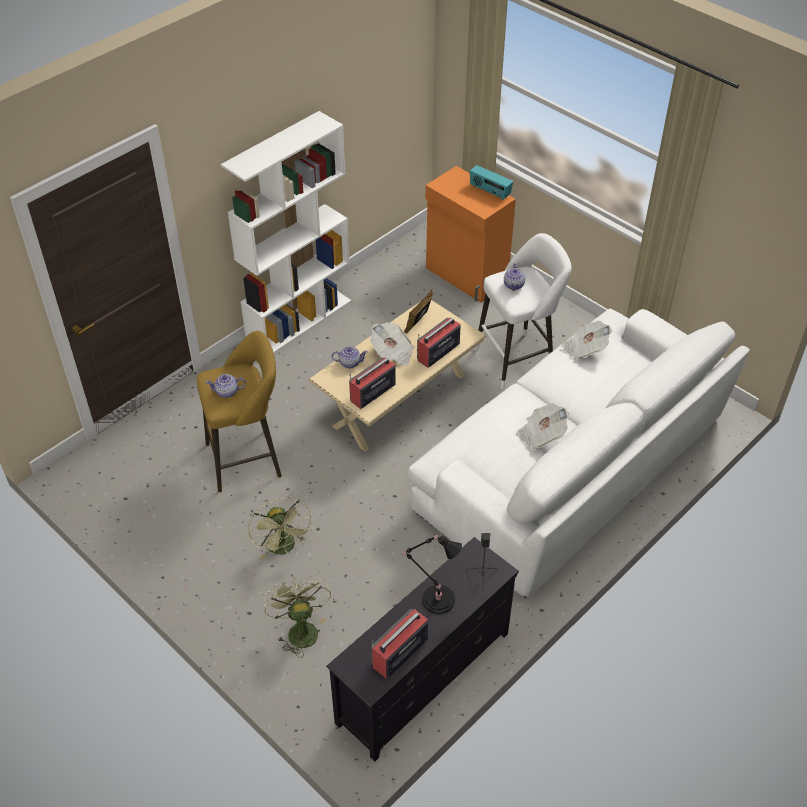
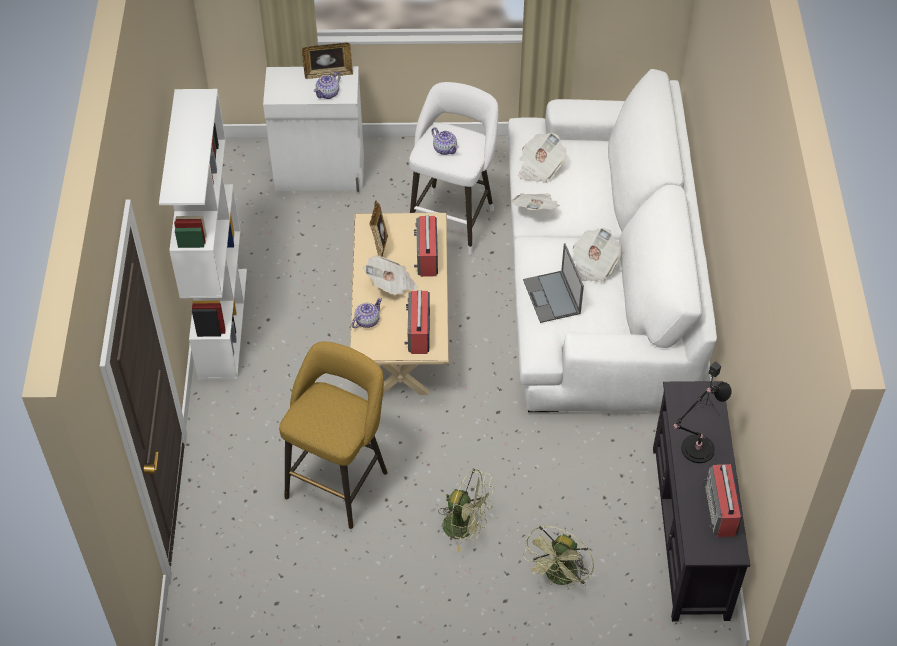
camera: 45 degrees left, 5 degrees up
teapot [206,374,246,398] -> teapot moved to [314,71,341,99]
green fan [263,575,331,658] -> green fan turned 90 degrees counterclockwise [522,526,594,590]
orange cabinet [425,166,516,303] -> white cabinet [263,66,364,192]
radio [470,165,513,200] -> picture frame [302,43,353,79]
none -> newspaper [512,193,559,210]
none -> laptop [523,243,584,323]

